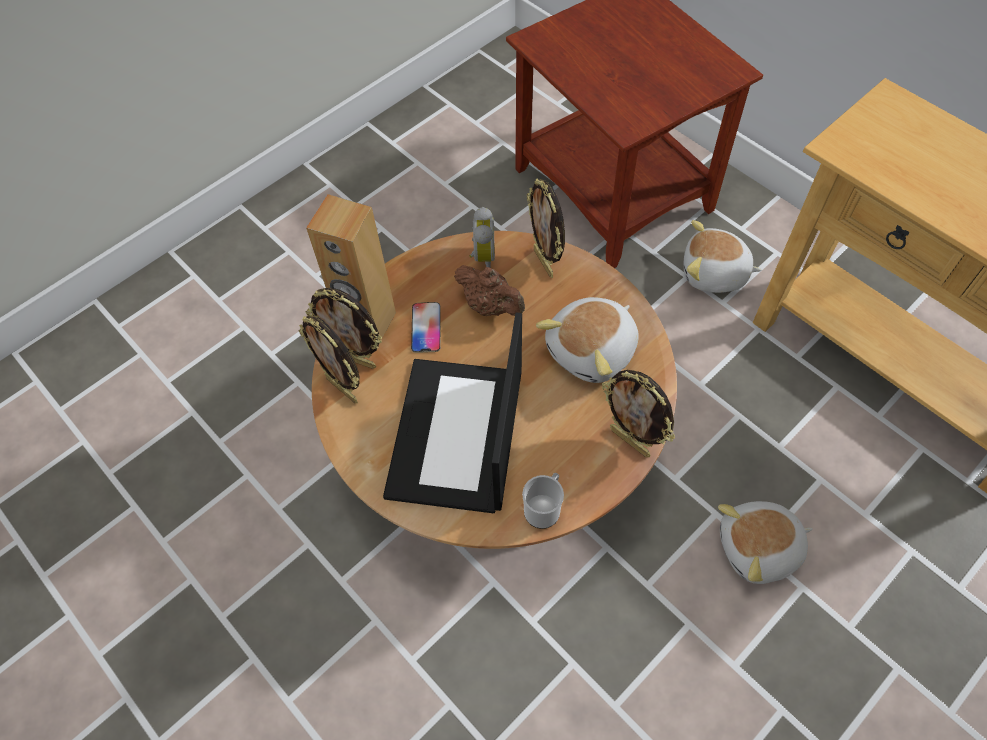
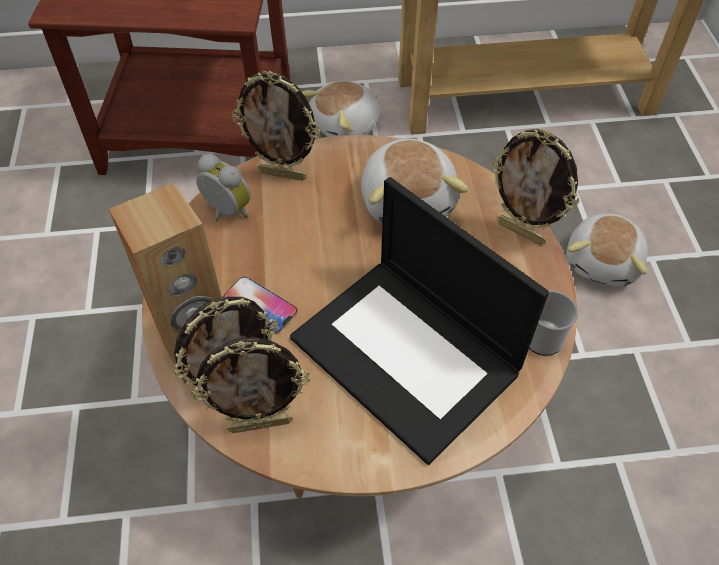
camera: 55 degrees left, 5 degrees down
brown teapot [454,265,525,316] -> none
picture frame [602,370,675,457] -> picture frame turned 45 degrees clockwise [490,129,579,245]

